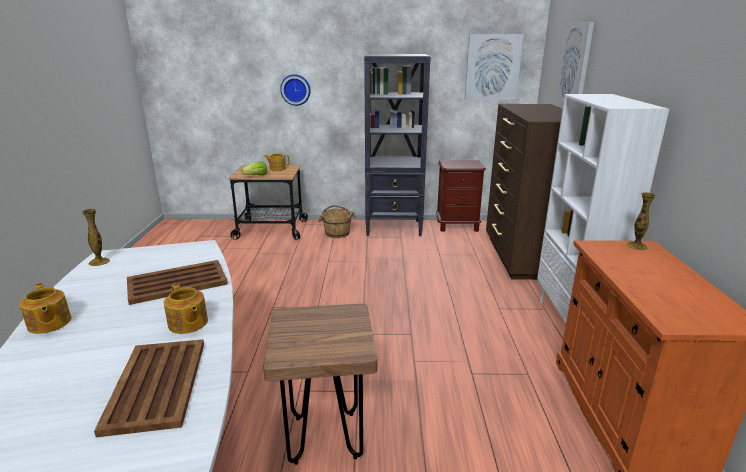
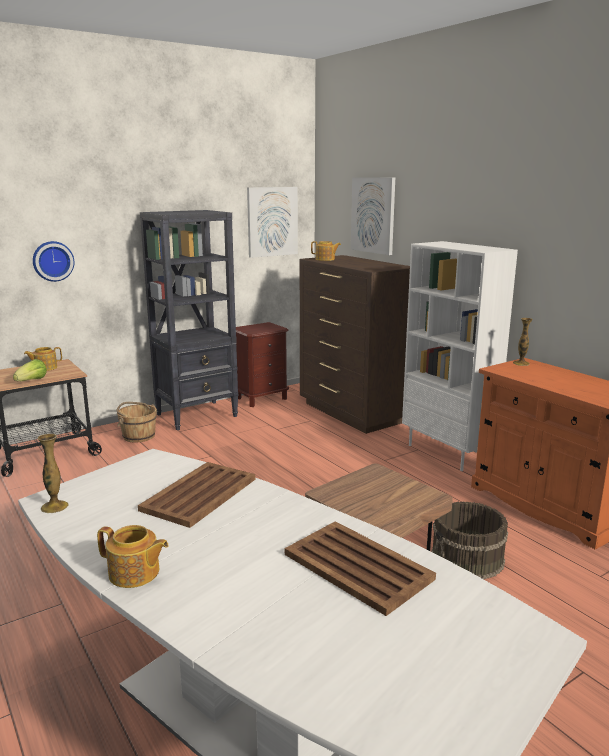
camera: 35 degrees left, 5 degrees down
teapot [164,283,208,334] -> teapot moved to [311,241,341,261]
none -> brown bucket [431,501,508,579]

